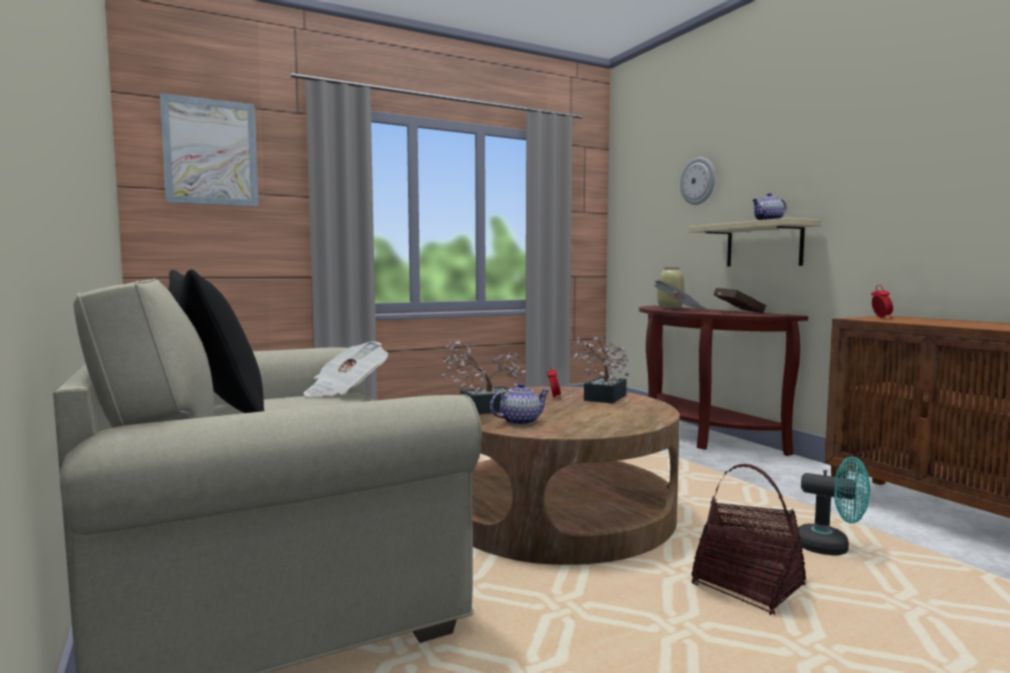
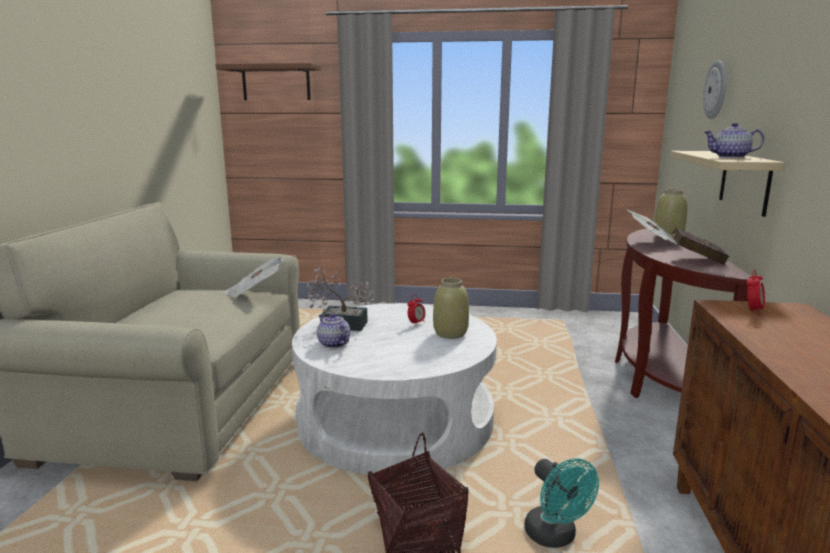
camera: 35 degrees right, 10 degrees up
picture [160,93,259,207] -> brown shelf [216,63,321,100]
black pillow [168,269,264,413] -> none
brown coffee table [472,386,680,565] -> white coffee table [292,303,497,476]
teapot [490,383,550,425] -> teapot turned 135 degrees counterclockwise [317,313,350,348]
potted plant [574,335,629,404] -> beige vase [433,278,469,339]

